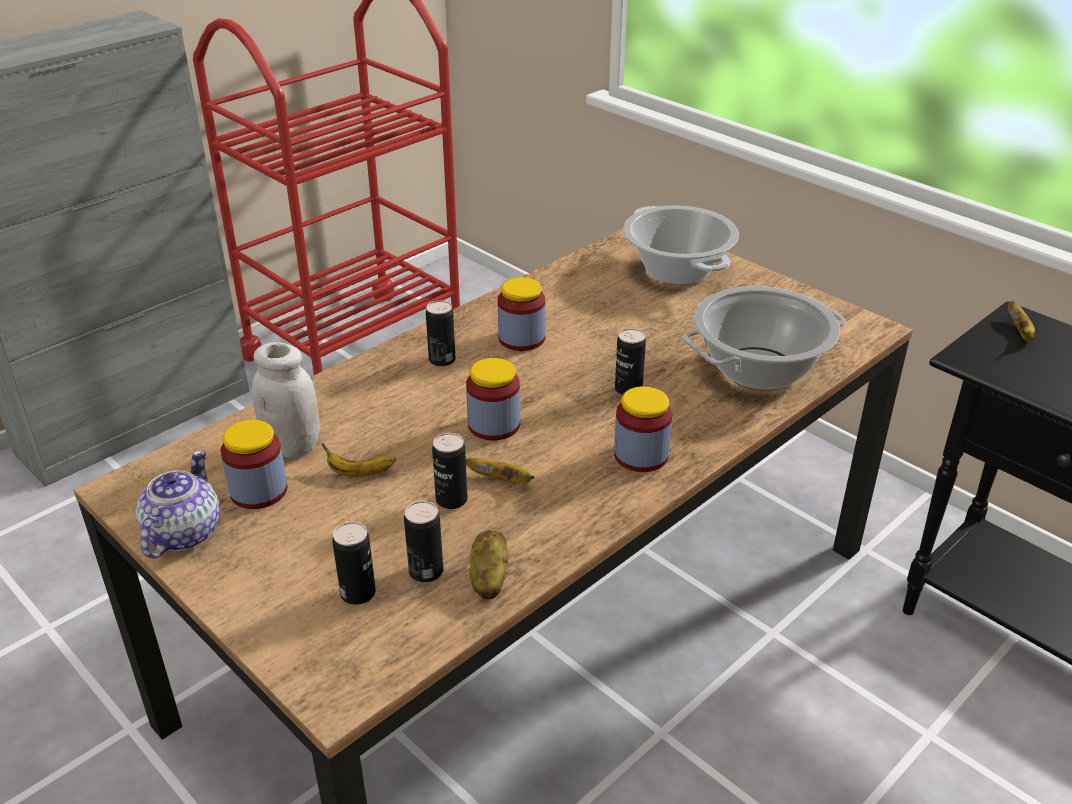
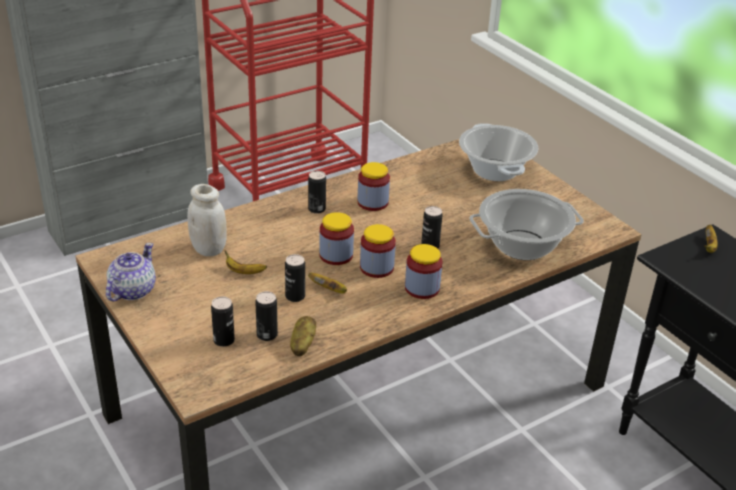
camera: 10 degrees right, 0 degrees up
jar [220,420,287,509] -> jar moved to [360,224,396,278]

